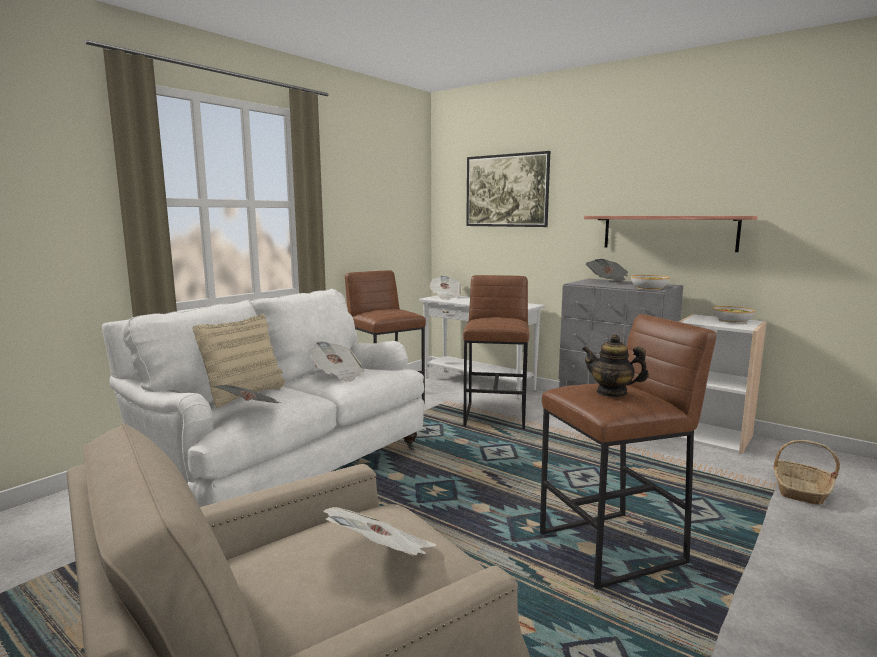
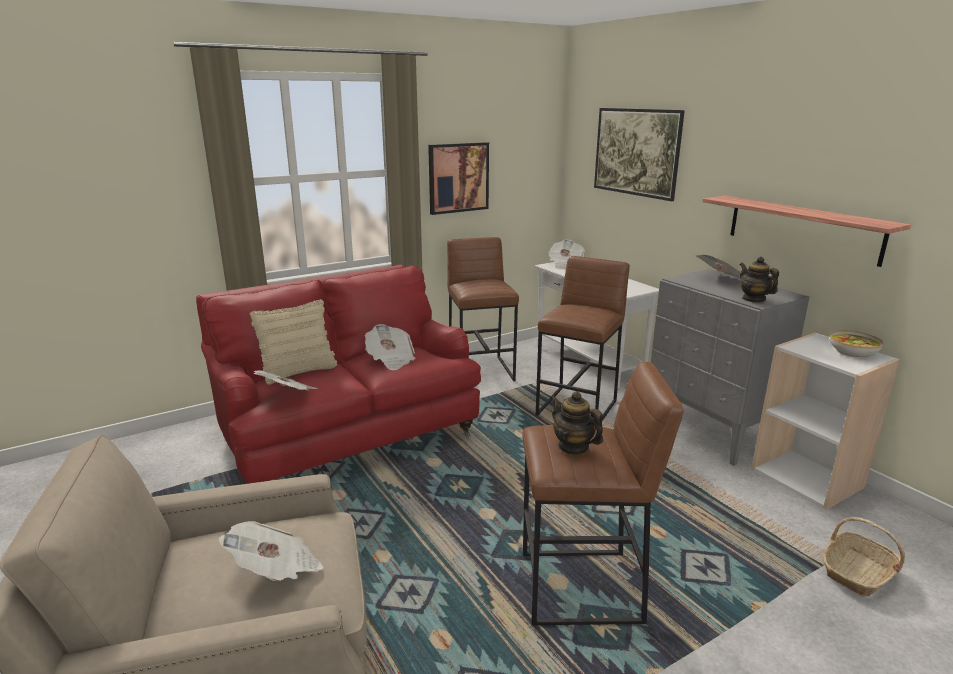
camera: 20 degrees right, 10 degrees up
white sofa [102,289,424,507] -> red sofa [196,265,481,484]
bowl [631,275,670,290] -> teapot [740,256,779,302]
none -> picture [428,142,489,215]

